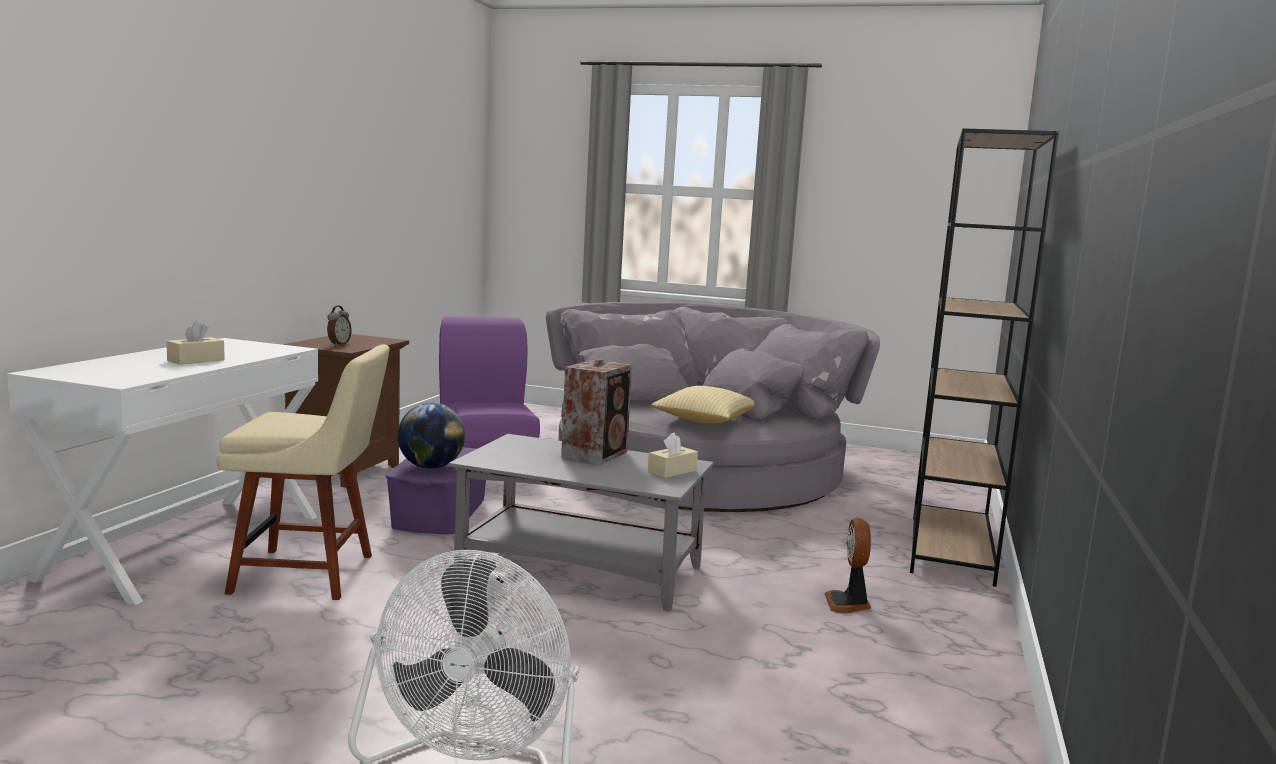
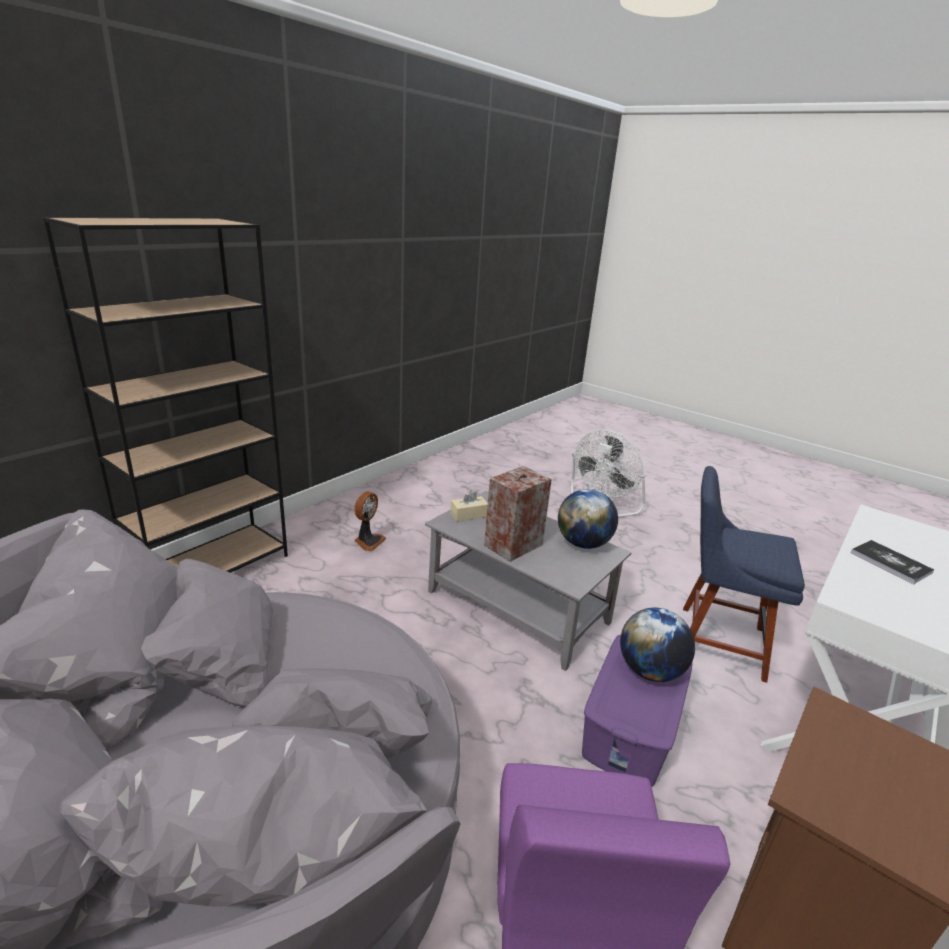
camera: 160 degrees left, 15 degrees up
beige tissue box [166,321,225,365] -> book [851,540,934,584]
beige chair [217,344,390,600] -> blue chair [683,466,805,683]
alarm clock [327,305,352,346] -> none
pillow [651,386,755,423] -> none
none -> globe [558,489,618,549]

